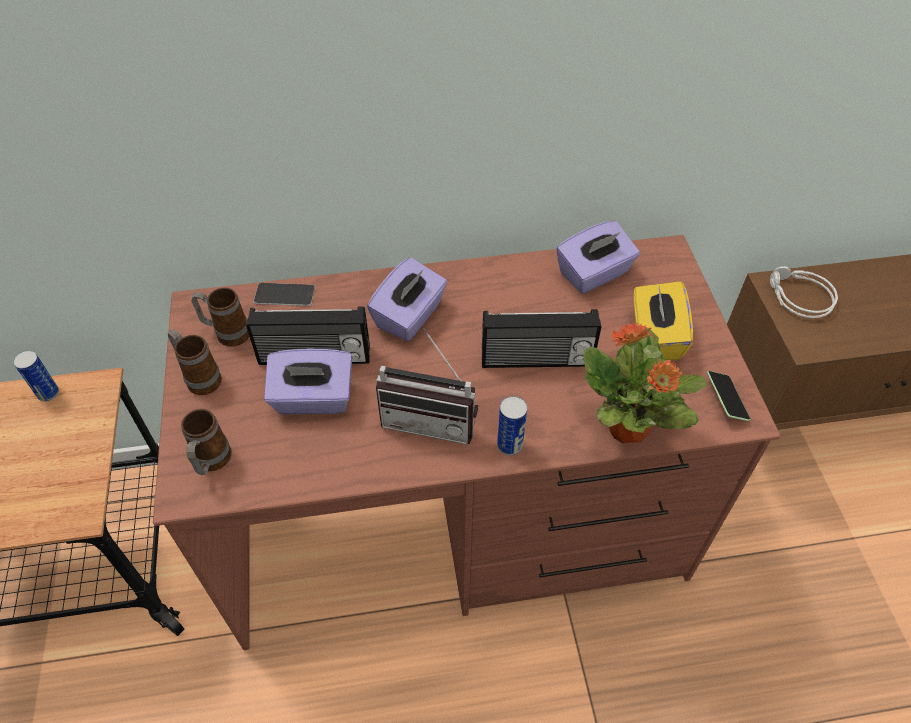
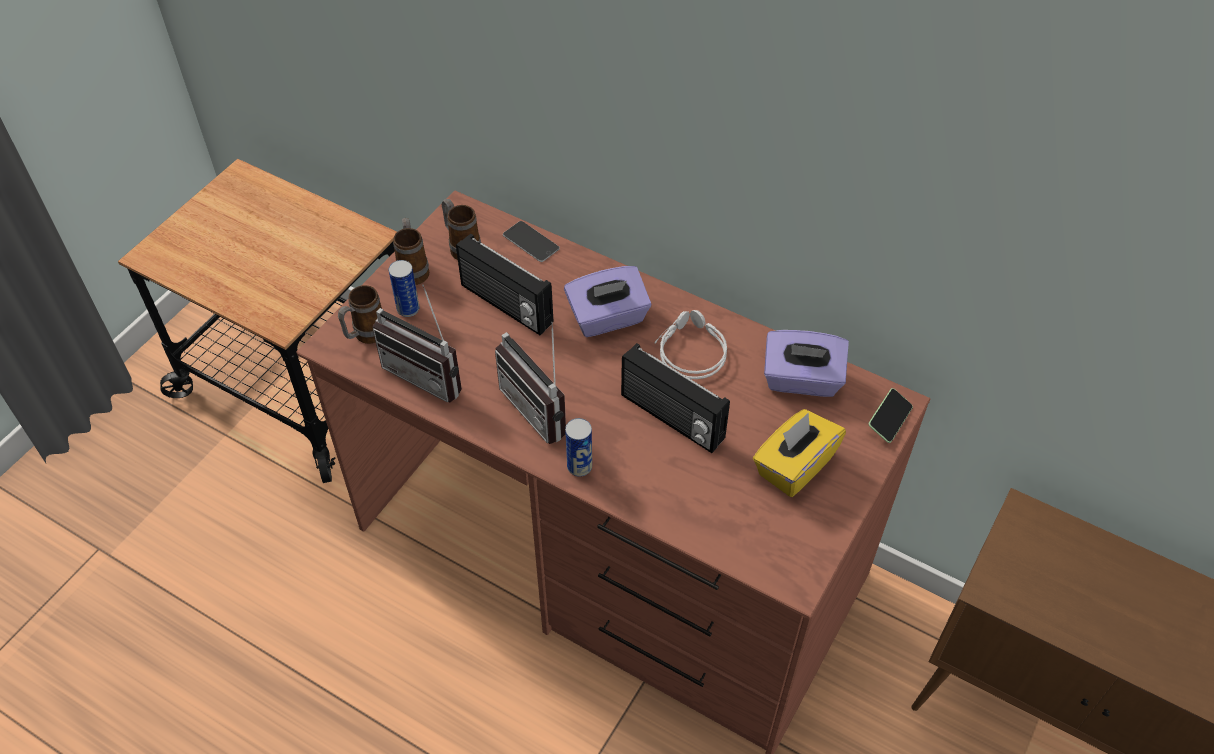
camera: 40 degrees right, 0 degrees up
can [13,350,59,401] -> can moved to [389,260,420,317]
purple tissue box [264,348,352,415] -> none
potted plant [583,322,707,443] -> none
phone [707,371,751,421] -> phone moved to [869,388,913,443]
grey headphones [770,266,838,318] -> grey headphones moved to [655,310,727,379]
none -> radio [372,284,462,403]

